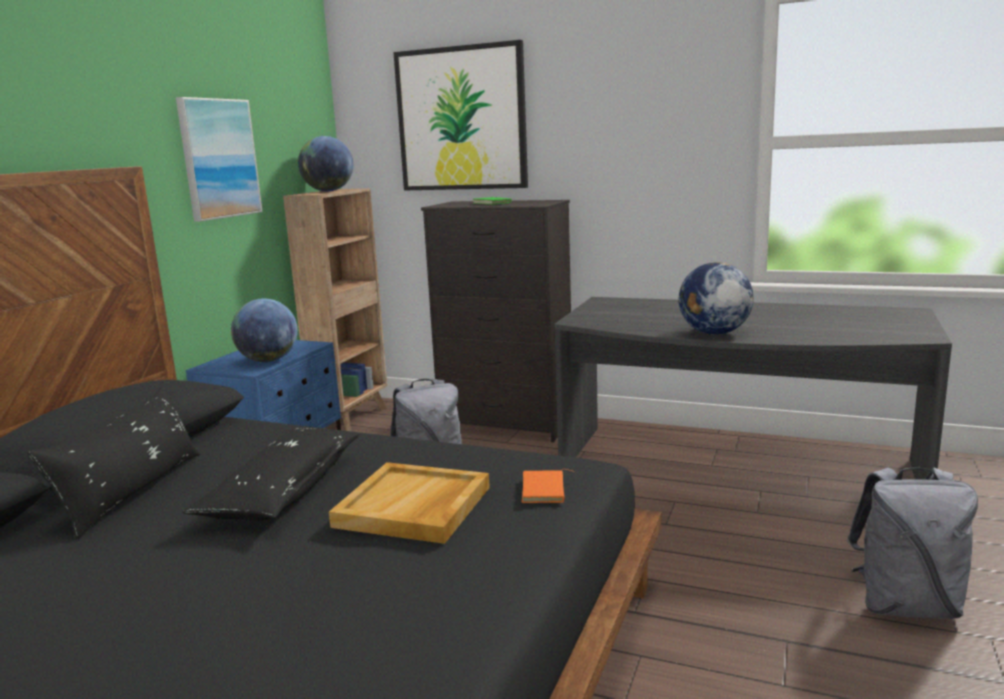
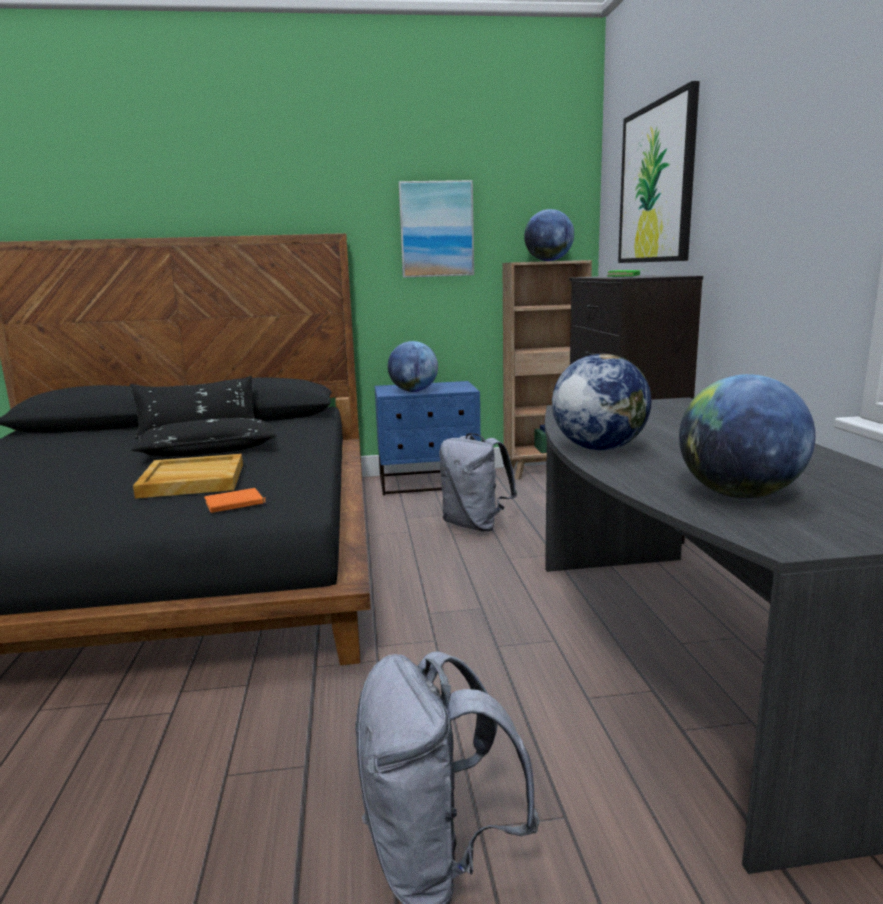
camera: 60 degrees right, 0 degrees up
none -> globe [679,374,815,499]

